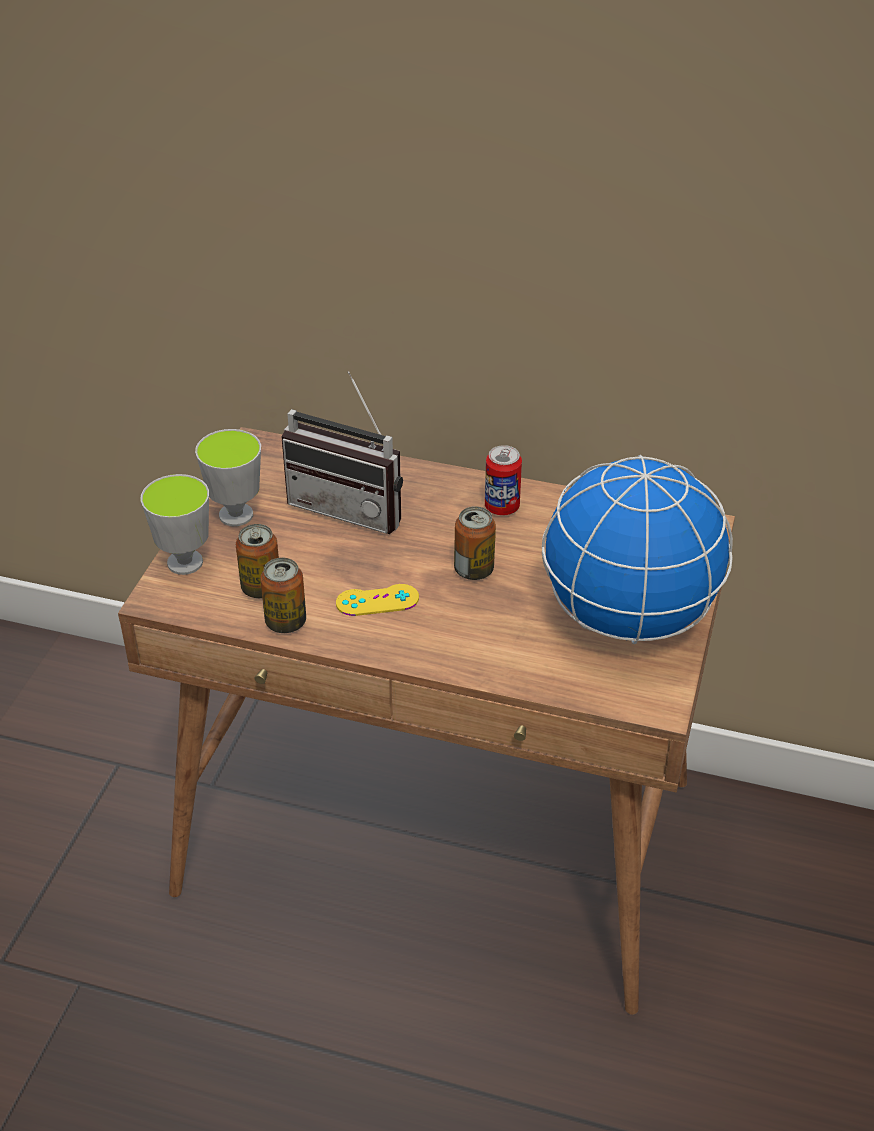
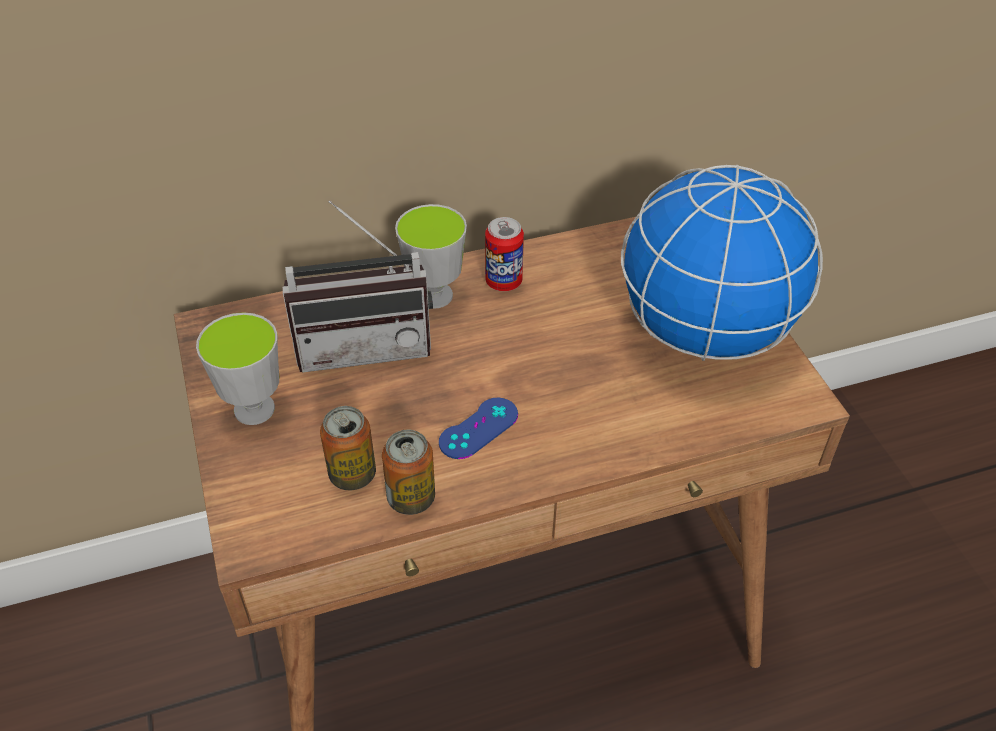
camera: 35 degrees left, 5 degrees up
cup [140,474,209,575] -> cup moved to [395,204,467,309]
yellow game controller [336,584,419,616] -> blue game controller [439,398,518,459]
can [454,507,496,580] -> none

